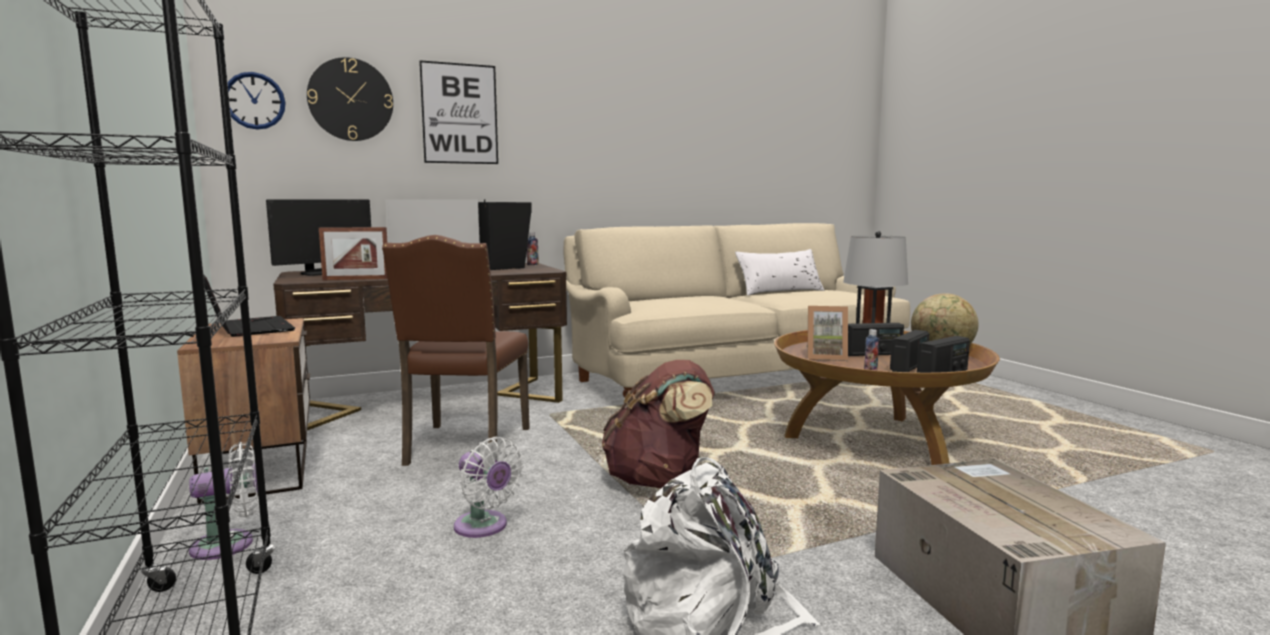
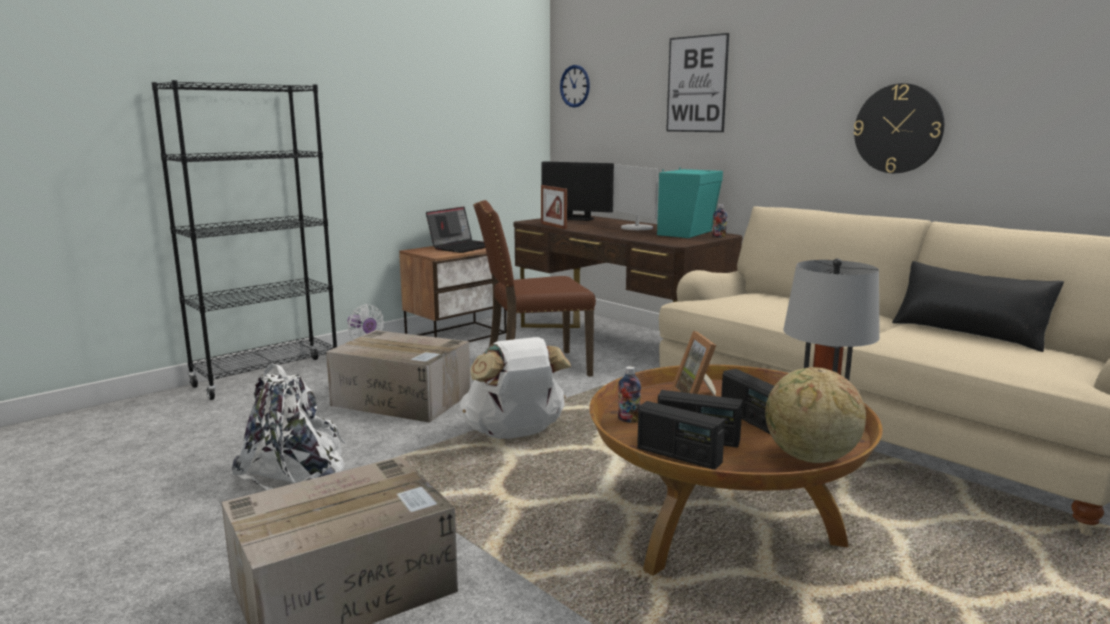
camera: 70 degrees right, 5 degrees up
wall clock [307,57,393,141] -> wall clock moved to [854,83,944,173]
white fan [454,437,524,538] -> cardboard box [326,330,471,423]
black speaker [478,199,532,270] -> turquoise speaker [657,167,723,238]
brown backpack [602,359,715,488] -> white backpack [460,337,571,439]
white pillow [735,249,824,296] -> black pillow [892,261,1064,352]

